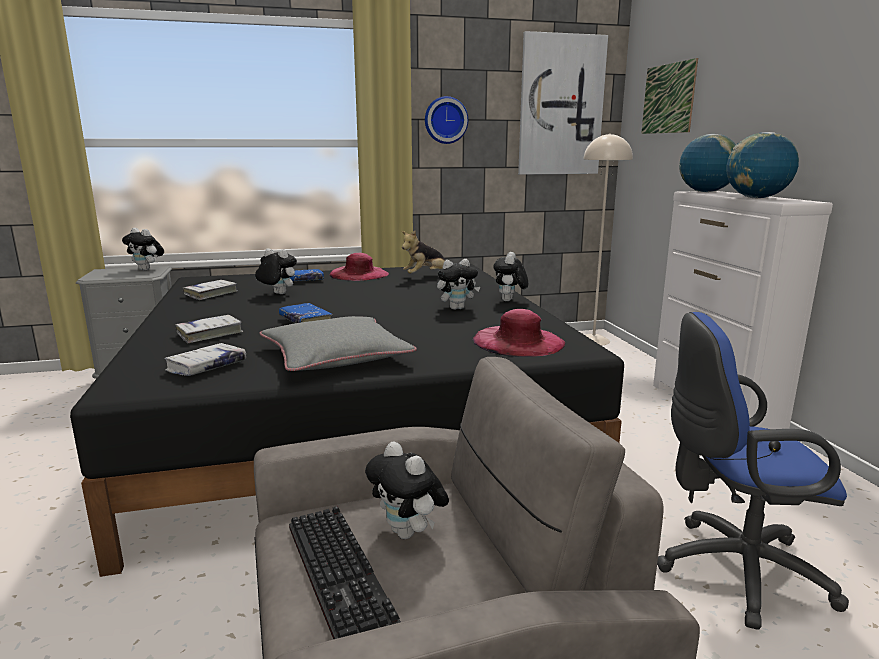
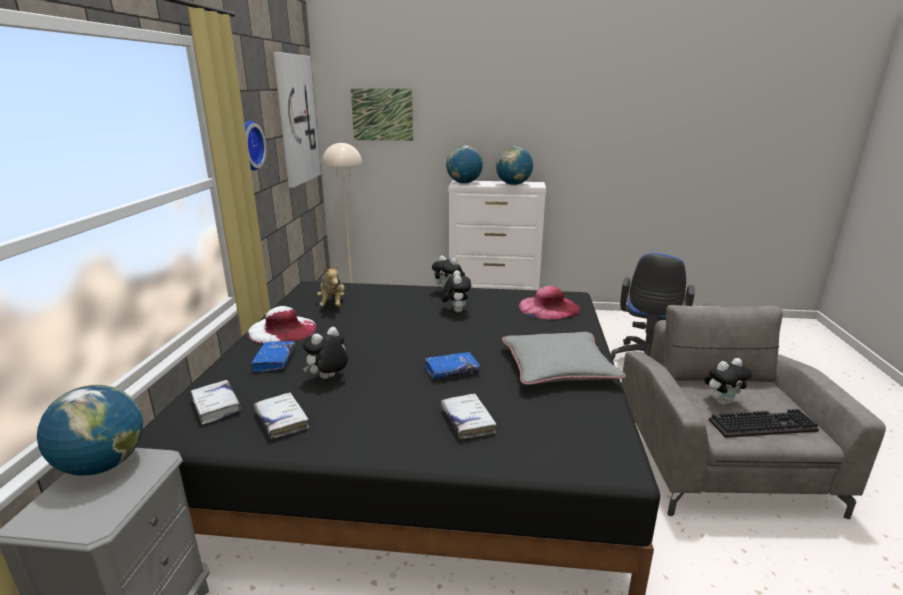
camera: 70 degrees left, 5 degrees up
plush toy [122,228,164,271] -> globe [37,385,143,475]
white book [164,343,246,376] -> white book moved to [191,380,241,424]
pink hat [330,253,388,281] -> white hat [247,306,316,344]

